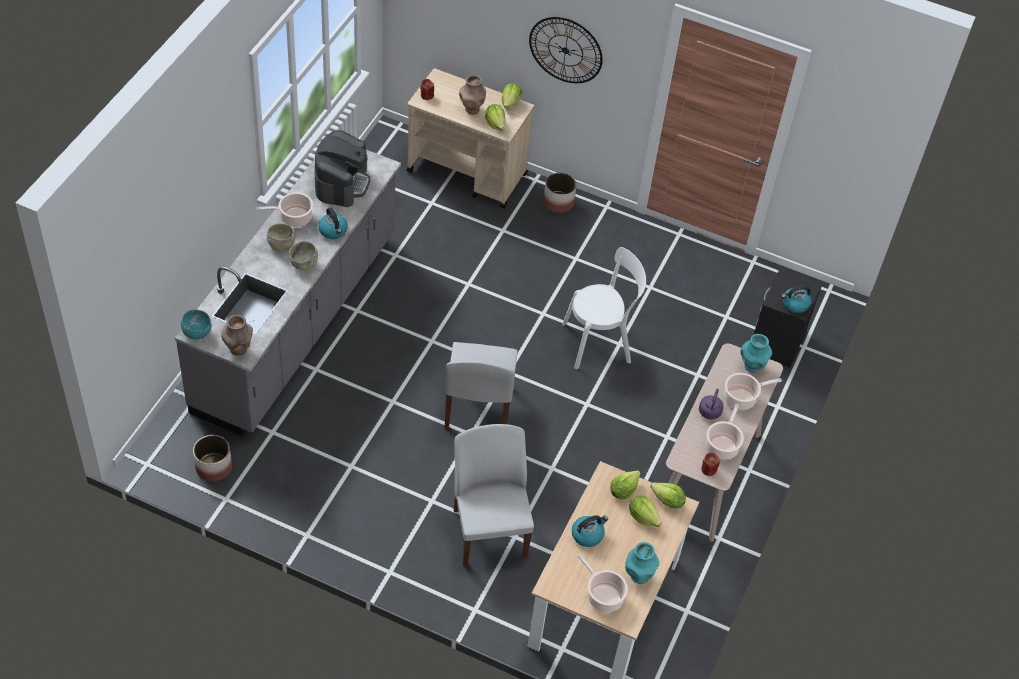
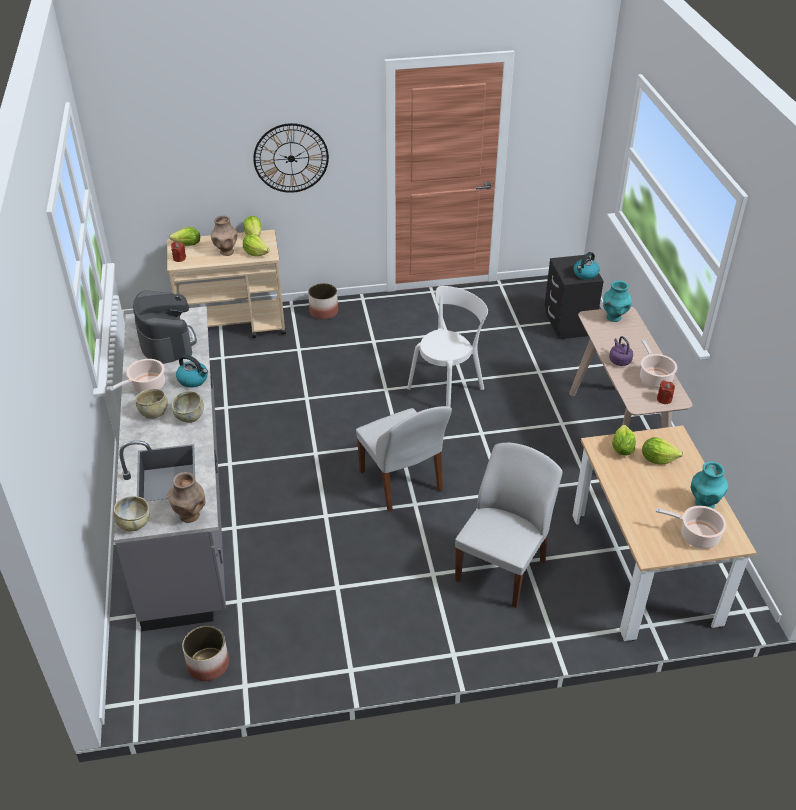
camera: 30 degrees left, 10 degrees down
turquoise bowl [181,309,211,339] -> beige bowl [113,496,150,532]
white chair [454,424,534,566] -> white chair turned 75 degrees clockwise [455,443,562,608]
kettle [572,515,608,547] -> none
lettuce [650,482,686,509] -> lettuce moved to [170,227,200,246]
cooking pot [724,373,782,410] -> none

